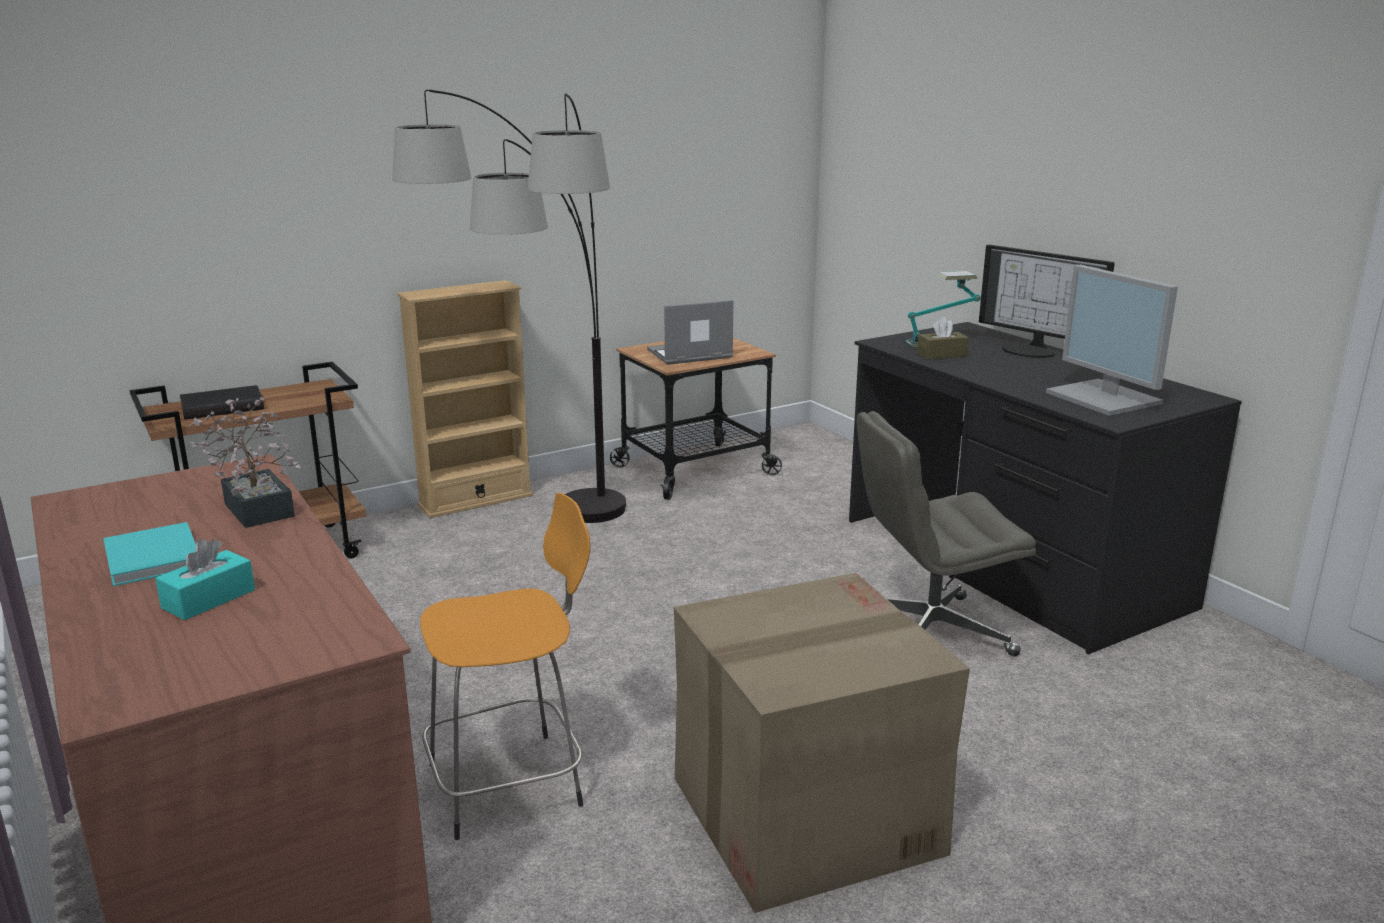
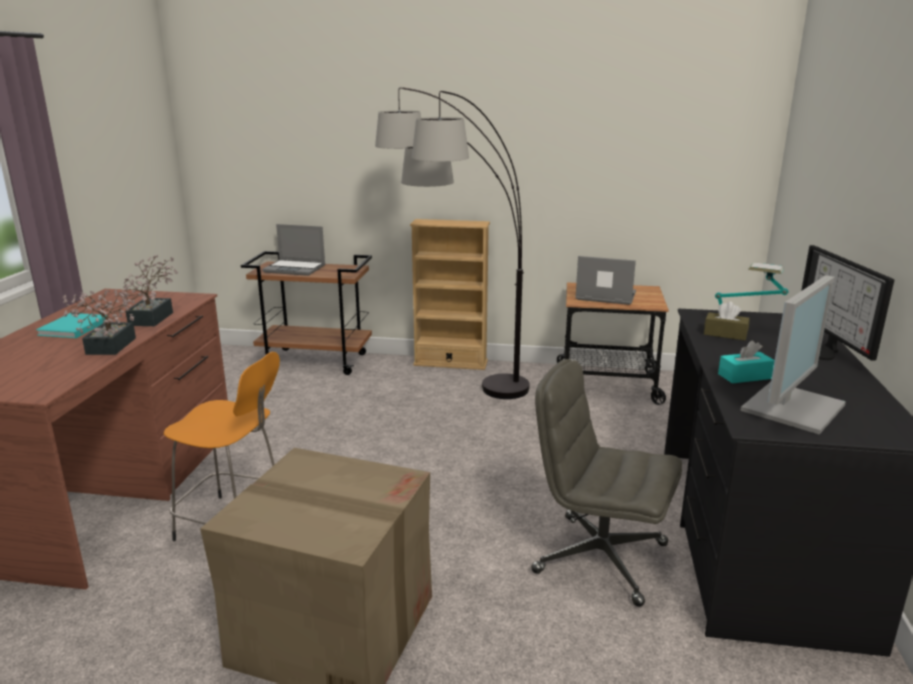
camera: 40 degrees right, 0 degrees up
turquoise tissue box [155,539,255,620] -> turquoise tissue box moved to [718,340,775,383]
black book [180,385,264,420] -> laptop [262,224,325,276]
monitor [1046,265,1178,416] -> monitor turned 150 degrees counterclockwise [740,275,846,435]
none -> potted plant [62,290,136,355]

